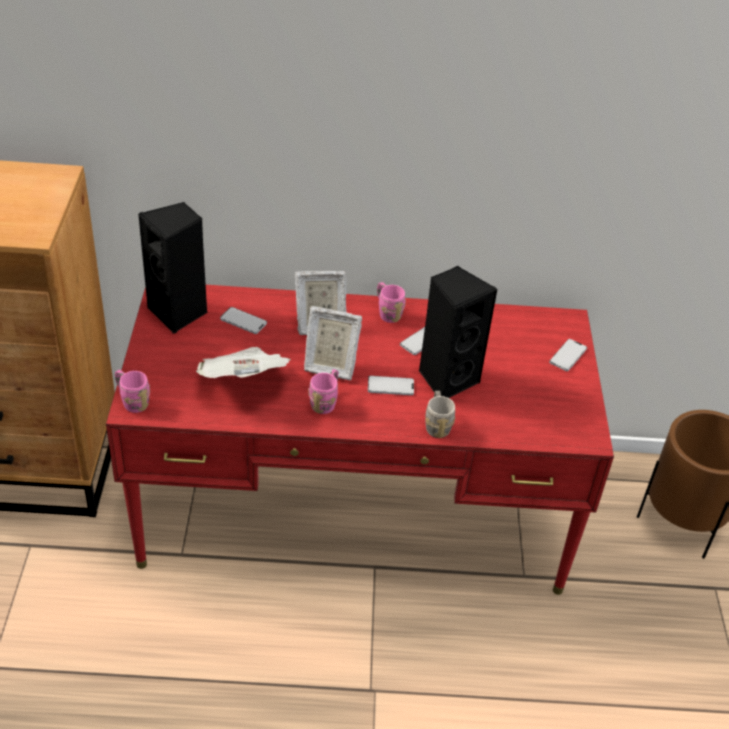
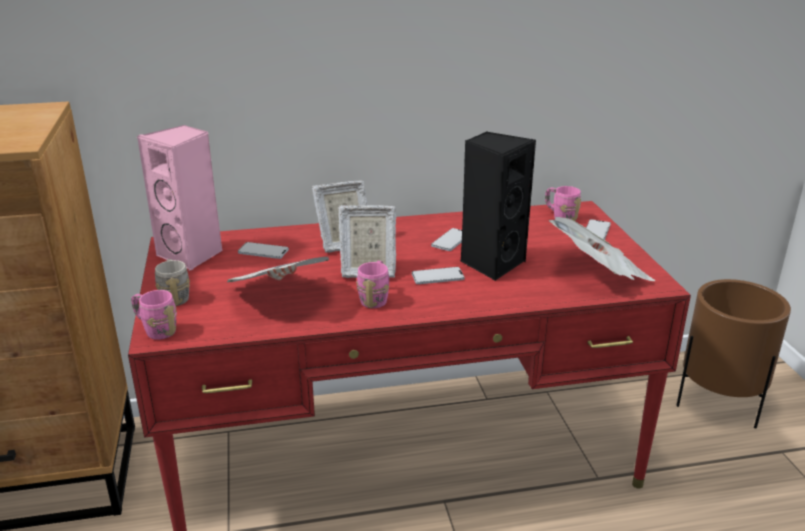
camera: 10 degrees left, 15 degrees down
black speaker [138,202,208,334] -> pink speaker [137,125,222,271]
pink mug [377,282,406,323] -> pink mug moved to [545,186,581,221]
grey mug [425,391,455,438] -> grey mug moved to [155,259,190,306]
none -> newspaper [549,217,655,281]

